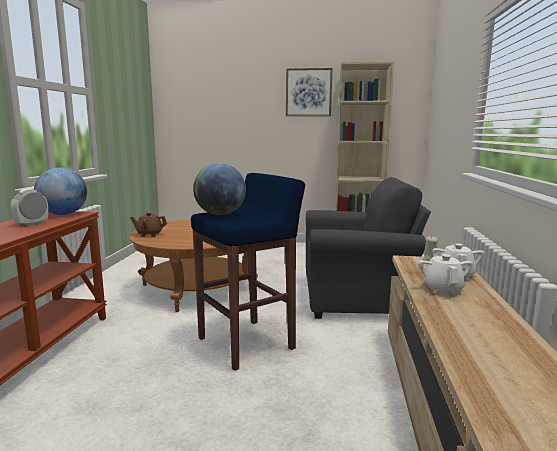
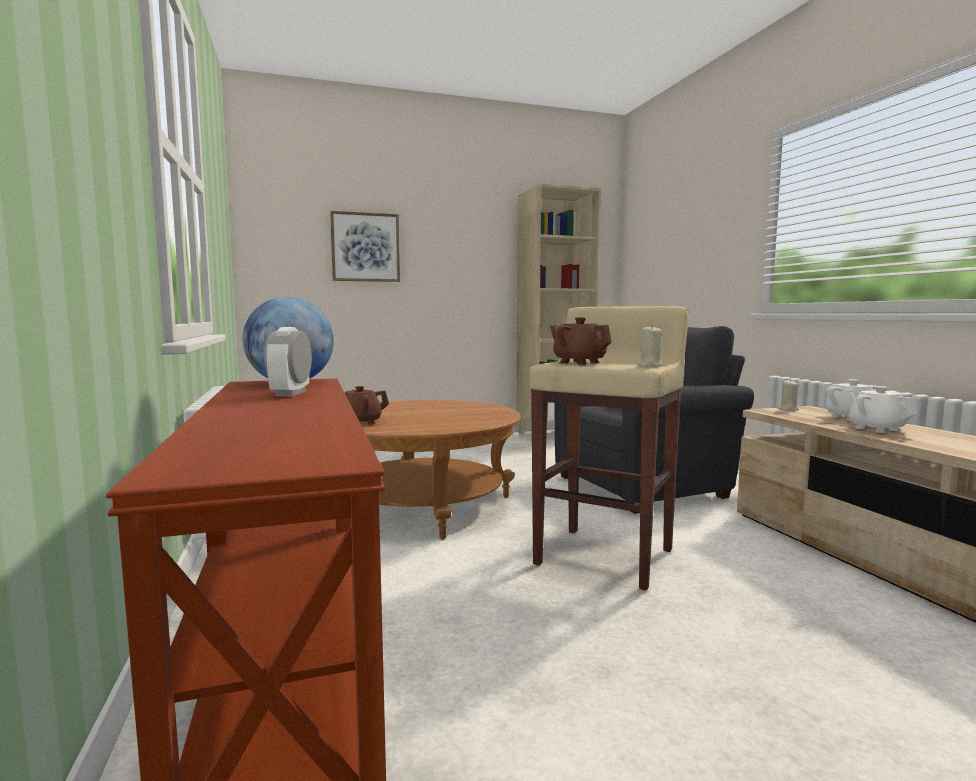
camera: 25 degrees left, 5 degrees down
blue stool [191,173,305,371] -> beige stool [529,306,689,590]
globe [193,163,246,215] -> brown teapot [550,317,612,365]
picture [286,68,332,116] -> picture moved to [330,211,400,282]
none -> beige candle [637,325,663,367]

